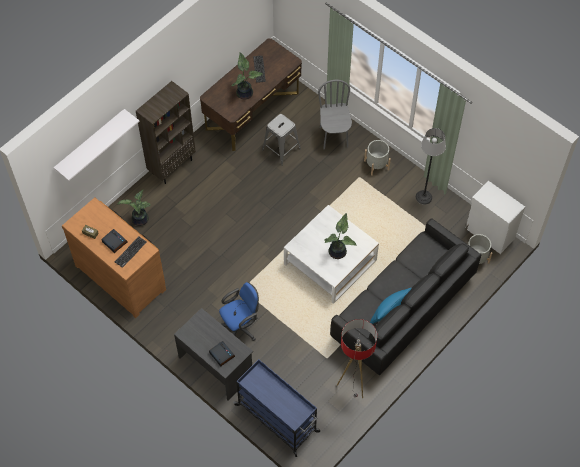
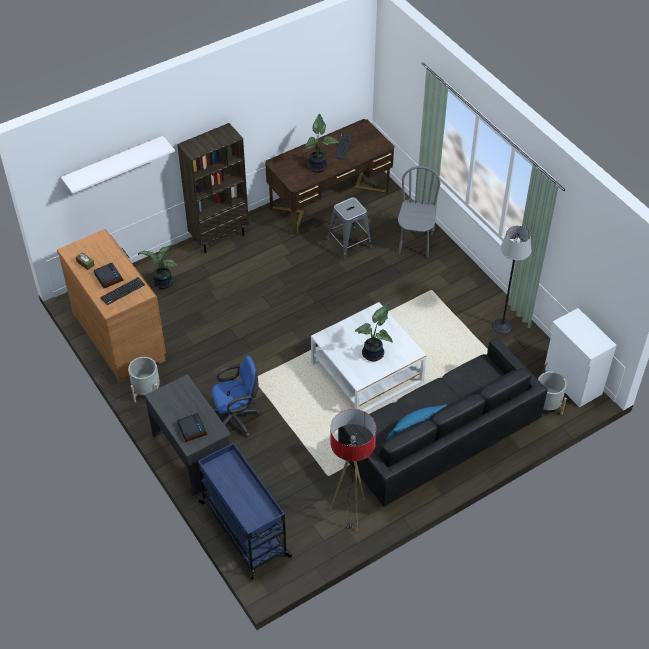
camera: 15 degrees right, 10 degrees down
grey planter [364,140,391,176] -> grey planter moved to [128,357,160,403]

